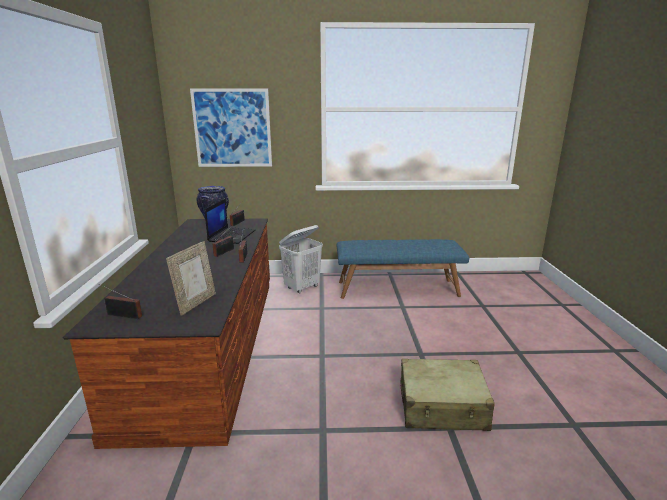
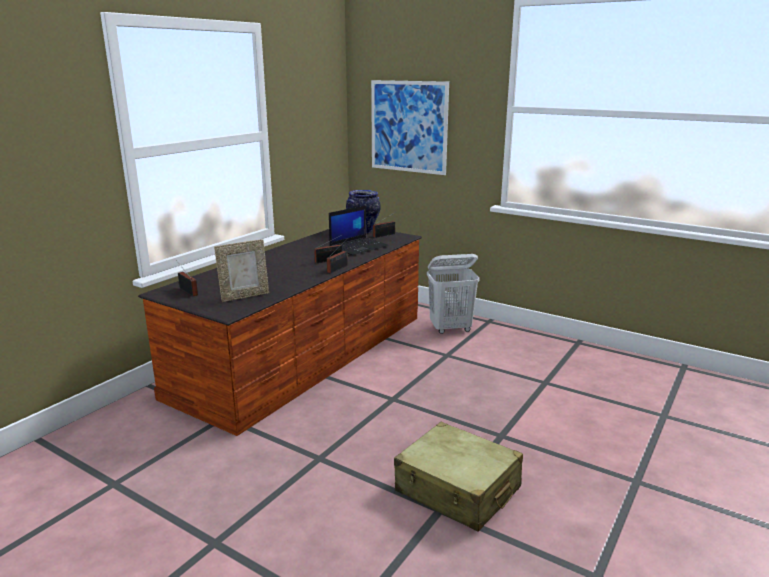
camera: 35 degrees right, 0 degrees up
blue bench [337,239,469,299] -> none

